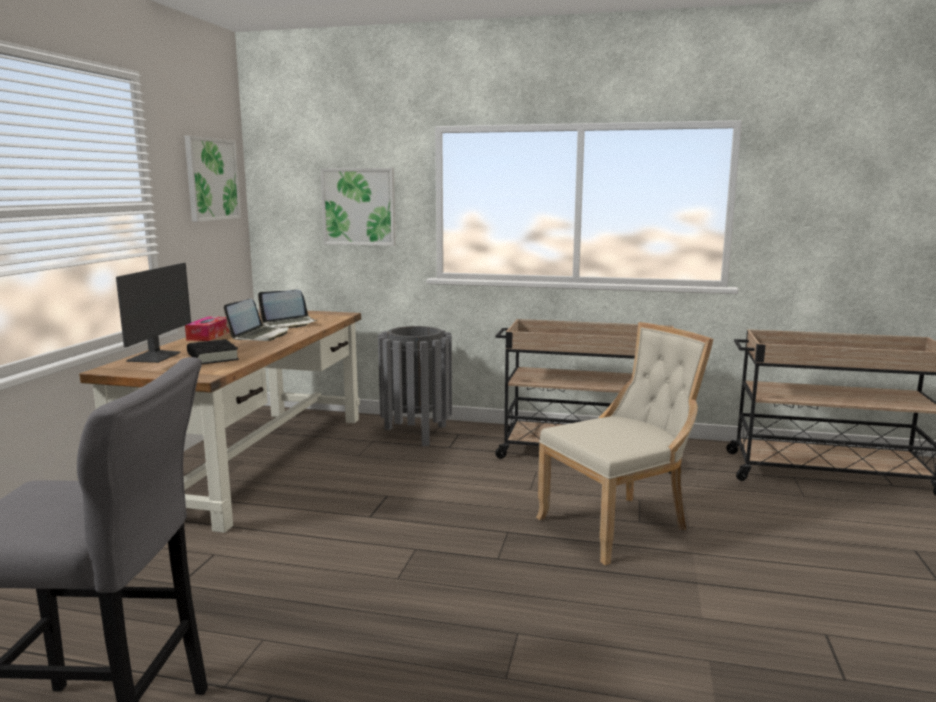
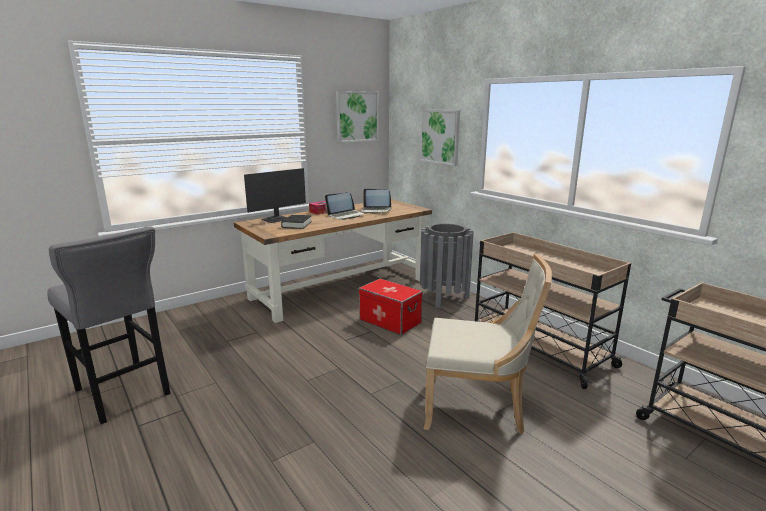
camera: 40 degrees right, 5 degrees up
none -> storage box [359,278,423,335]

